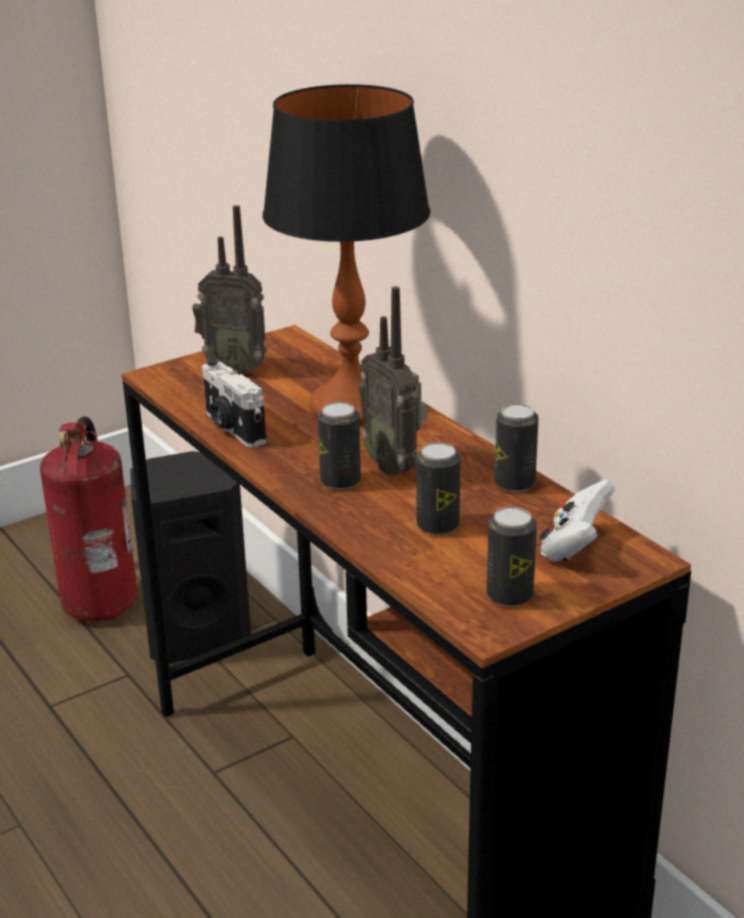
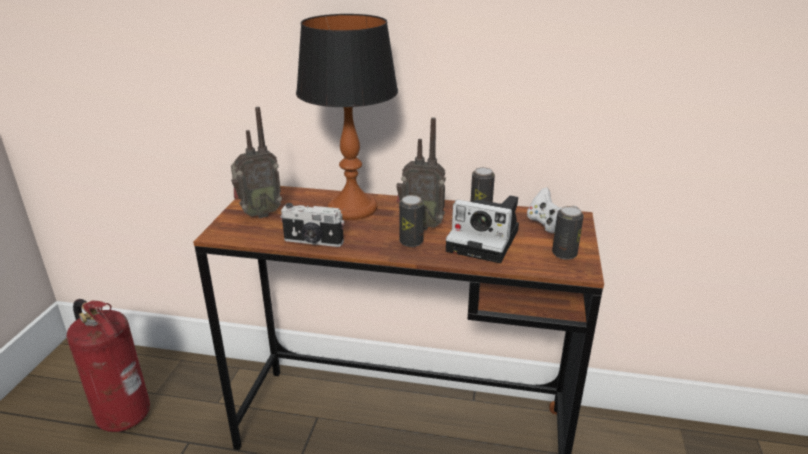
camera: 45 degrees left, 0 degrees up
black speaker [130,451,251,664] -> none
can [416,443,461,535] -> camera [446,196,519,263]

